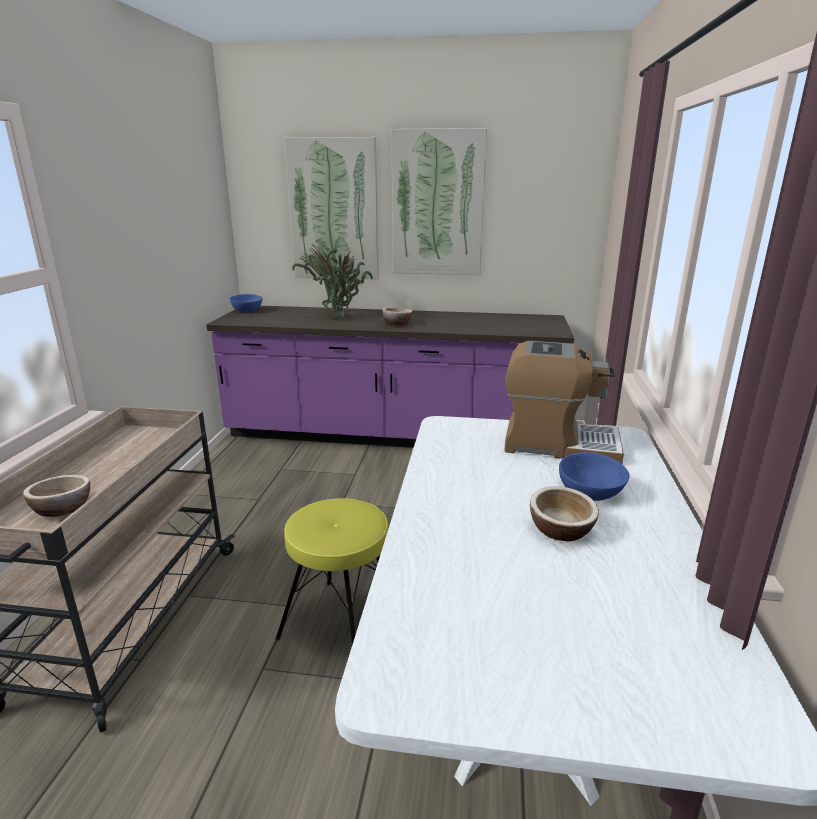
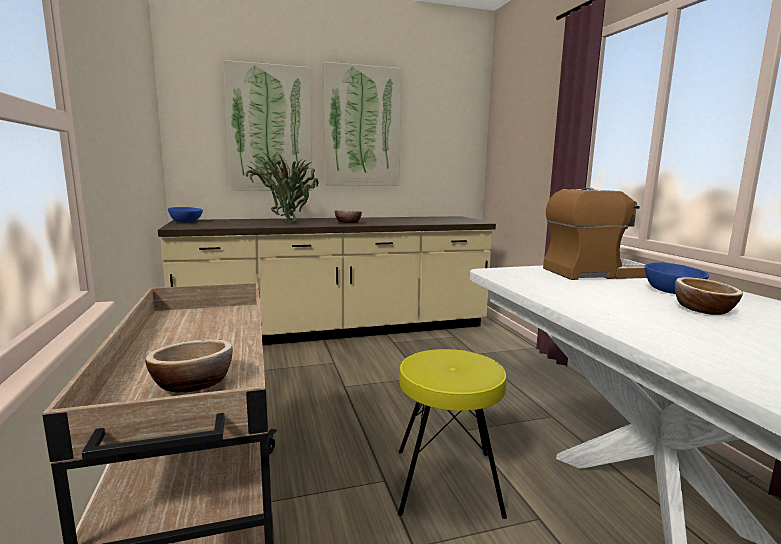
camera: 25 degrees left, 10 degrees down
purple counter [206,306,574,448] -> beige counter [158,216,496,345]

